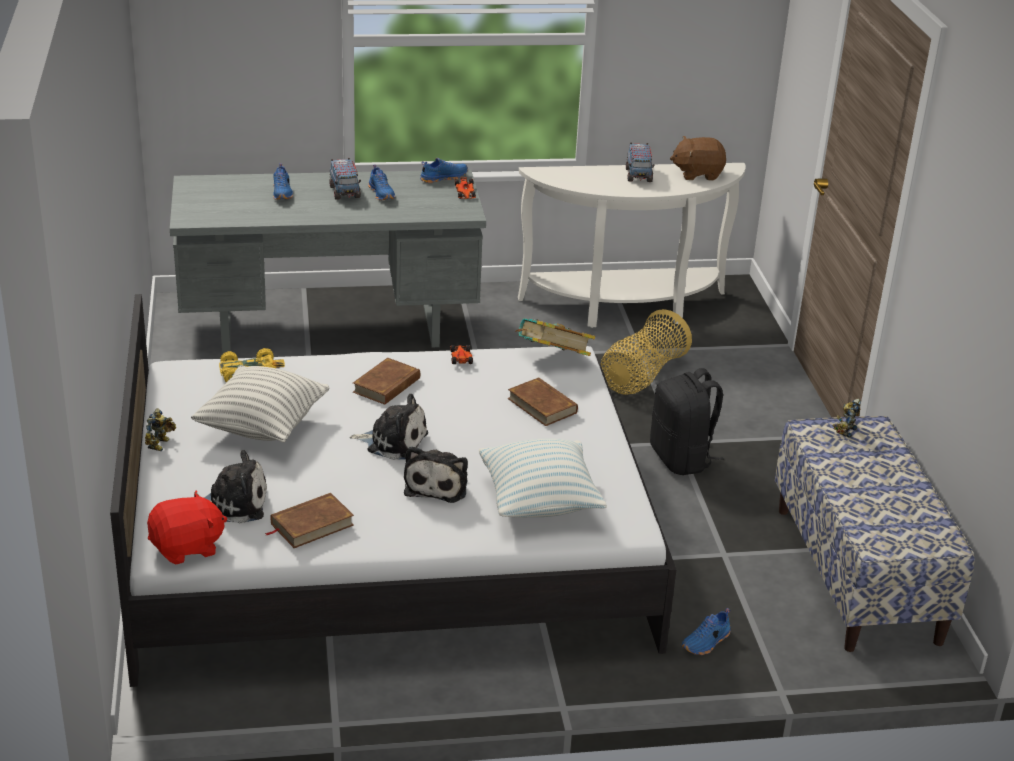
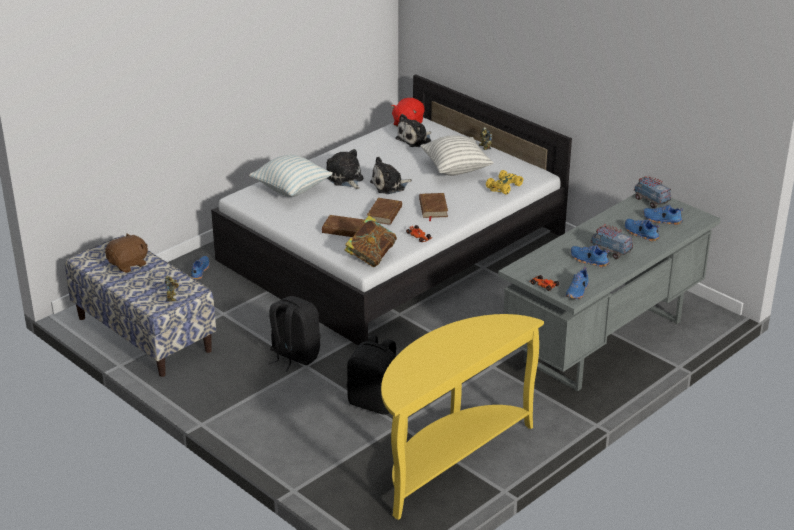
camera: 145 degrees right, 0 degrees up
brown book [265,493,354,548] -> brown book moved to [367,198,402,225]
white console table [518,163,746,328] -> yellow console table [381,314,544,520]
basket [601,309,692,395] -> black backpack [347,334,396,415]
toy truck [626,143,654,182] -> toy truck moved to [634,175,671,208]
brown plush toy [670,136,726,181] -> brown plush toy moved to [105,233,148,273]
none -> blue shoe [643,204,683,225]

